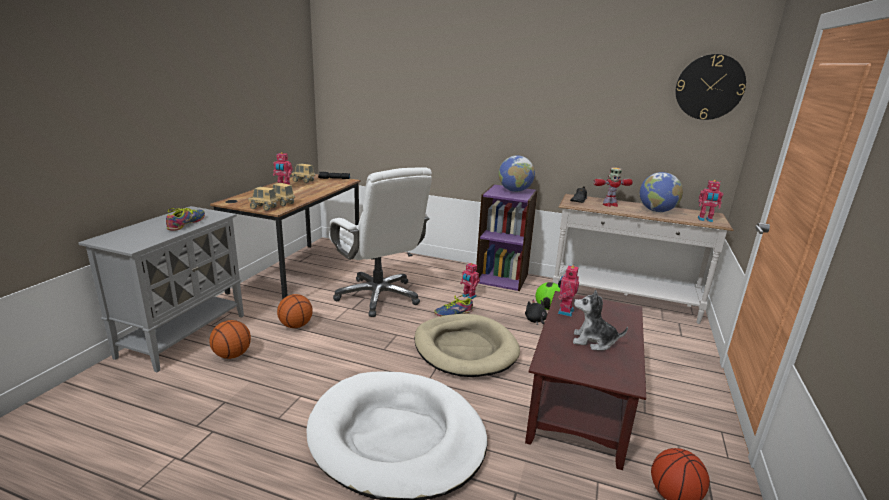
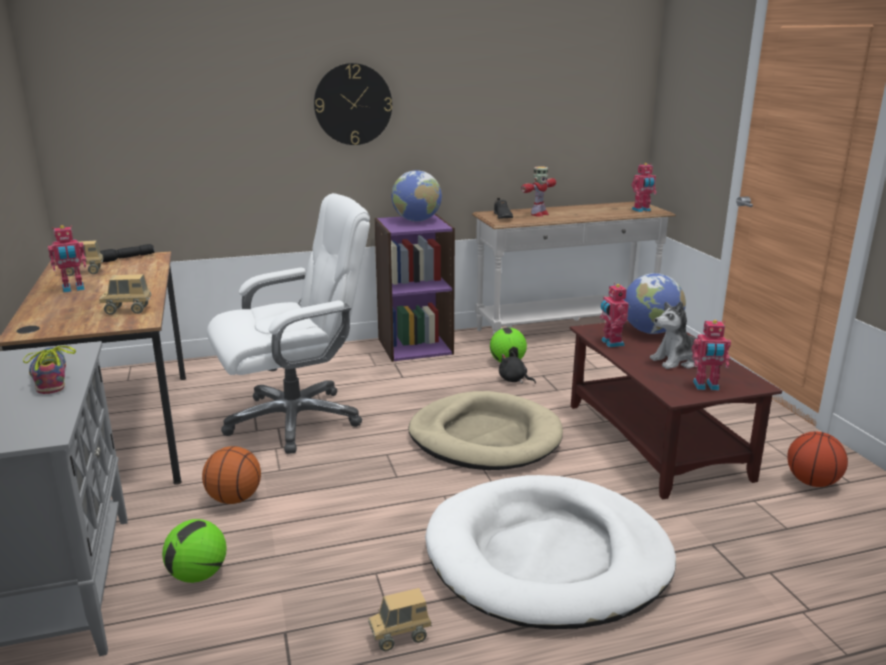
camera: 35 degrees left, 0 degrees up
basketball [209,320,251,359] -> football [162,519,227,583]
toy truck [248,187,278,211] -> toy truck moved to [368,588,432,651]
white office chair [329,167,432,317] -> white office chair turned 45 degrees counterclockwise [207,193,370,454]
shoe [434,294,473,316] -> none
toy robot [460,263,480,299] -> toy robot moved to [692,320,731,390]
globe [640,172,683,212] -> globe moved to [623,273,686,334]
wall clock [676,54,746,120] -> wall clock moved to [314,63,392,145]

